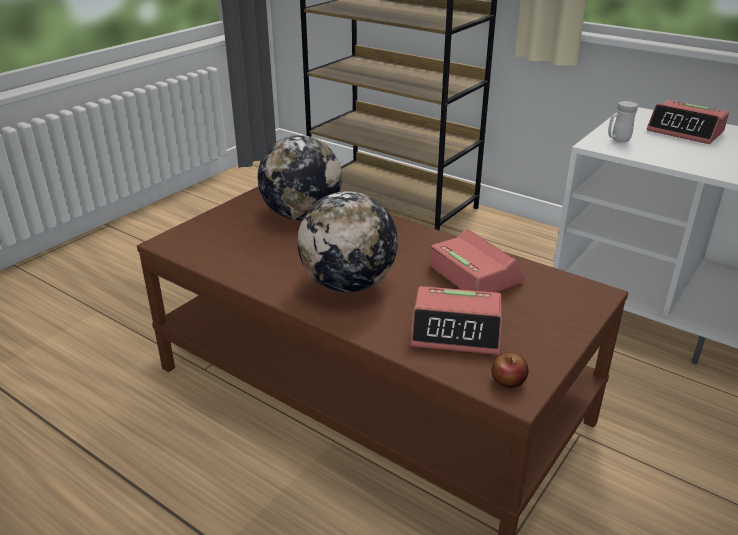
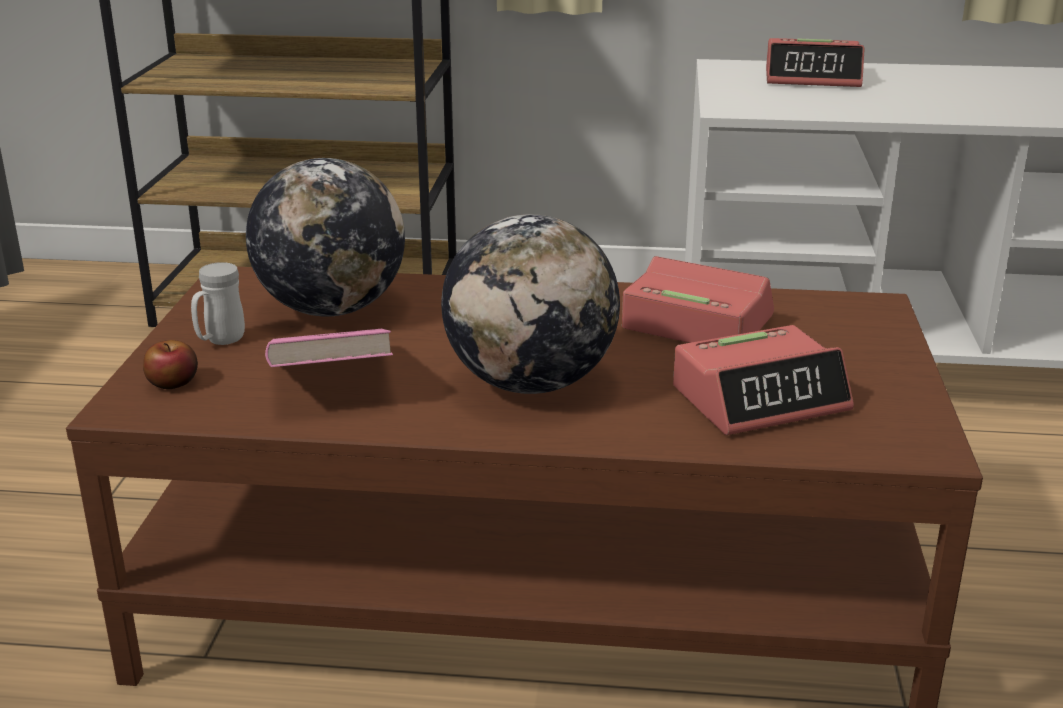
camera: 30 degrees left, 5 degrees down
apple [491,352,528,388] -> apple moved to [143,340,198,389]
white mug [608,101,638,142] -> white mug moved to [191,262,245,345]
none -> pink book [265,329,393,367]

